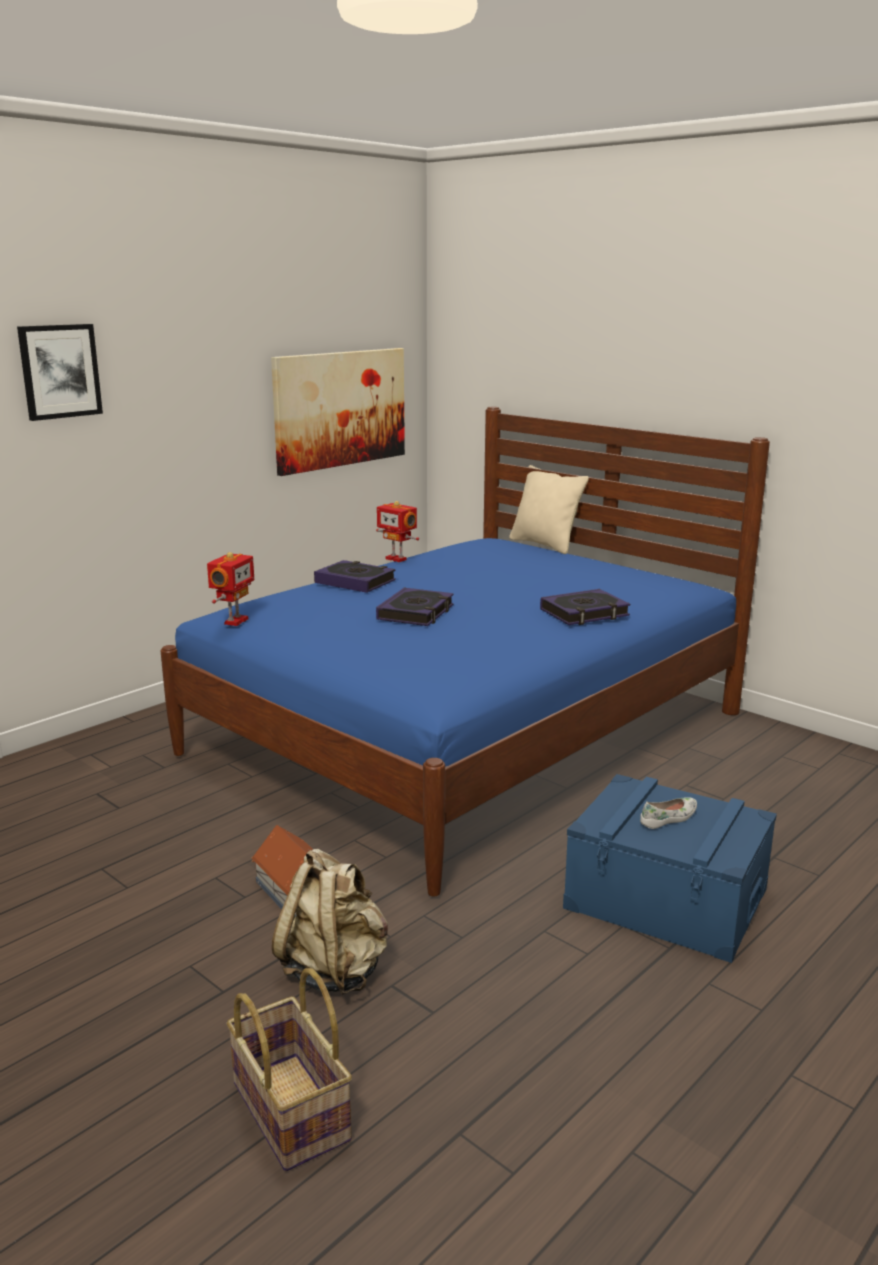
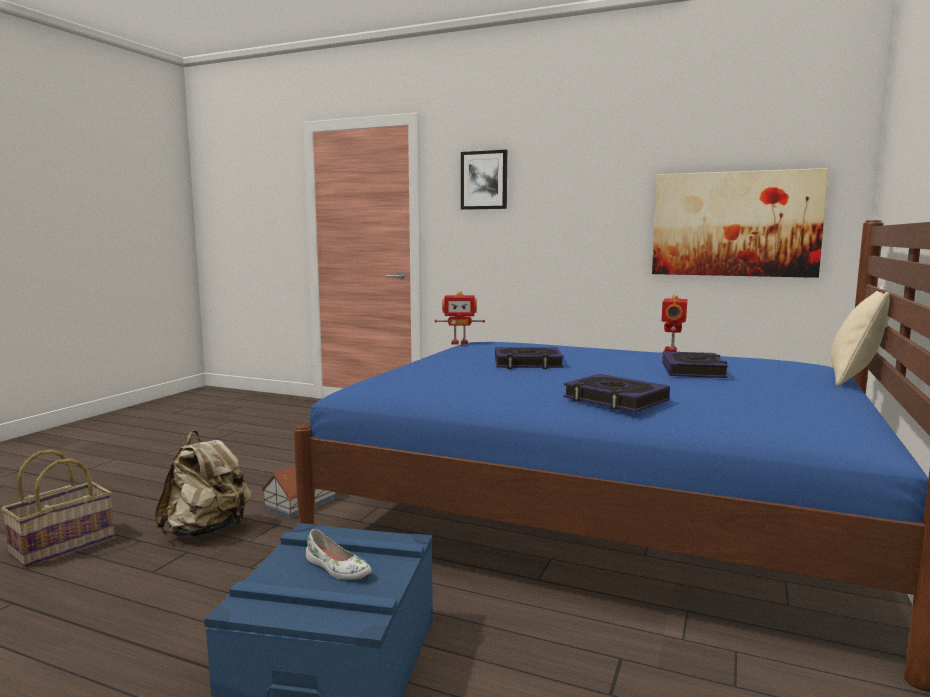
camera: 70 degrees right, 10 degrees down
book [314,560,396,593] -> book moved to [662,351,728,378]

